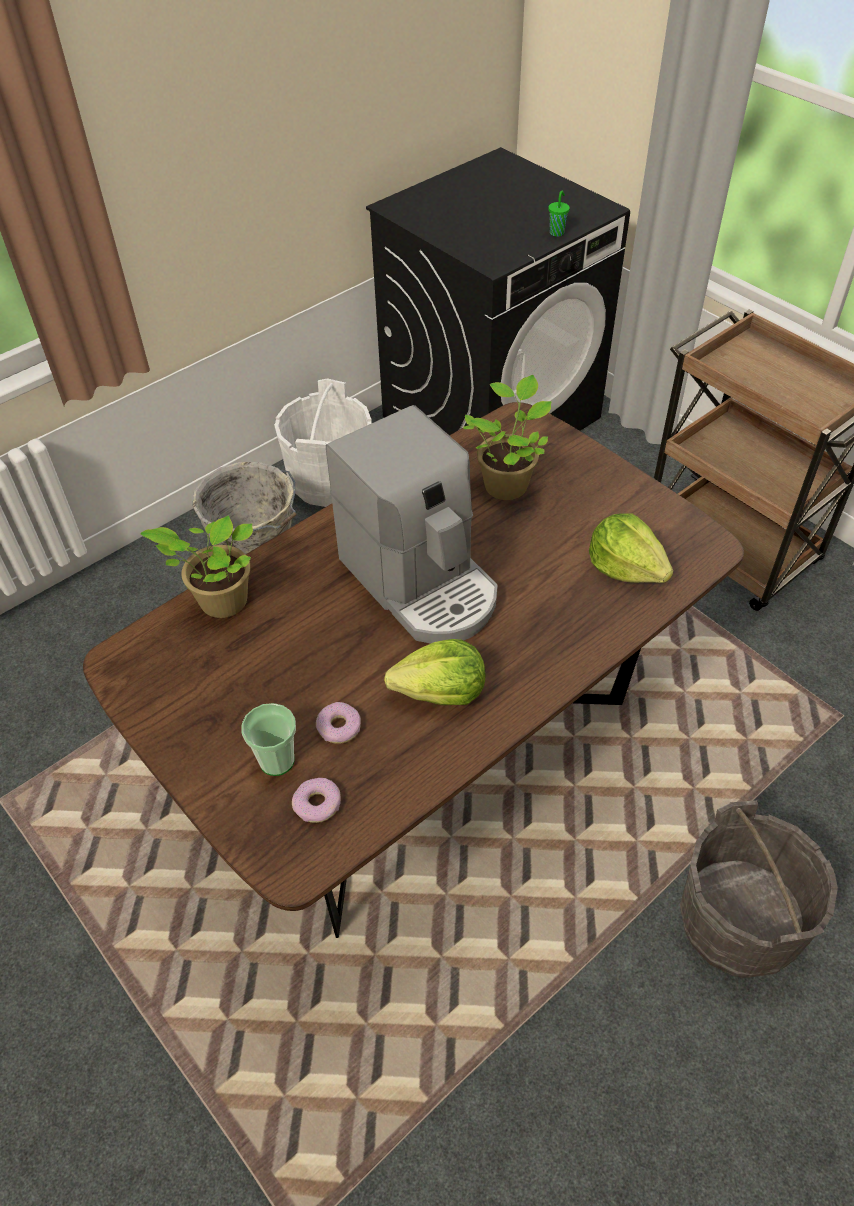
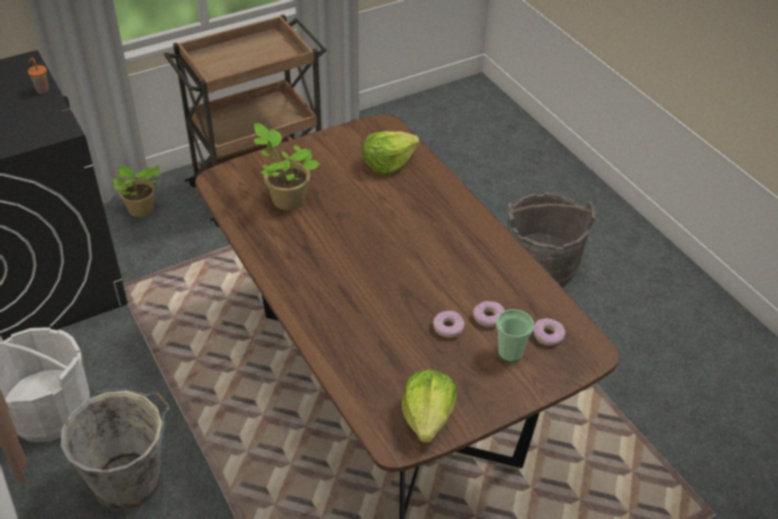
camera: 80 degrees left, 5 degrees down
potted plant [140,515,253,618] -> potted plant moved to [112,165,162,217]
coffee machine [326,405,498,644] -> none
lettuce [384,639,486,705] -> lettuce moved to [402,370,457,443]
green cup [548,190,570,237] -> orange cup [28,58,49,94]
none -> donut [433,311,465,338]

